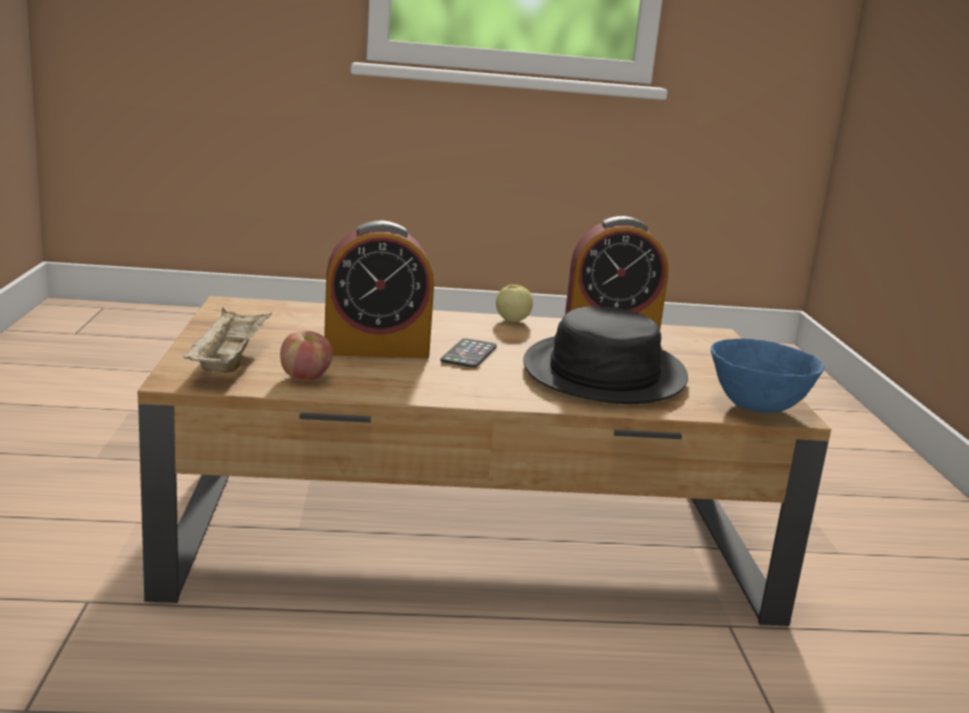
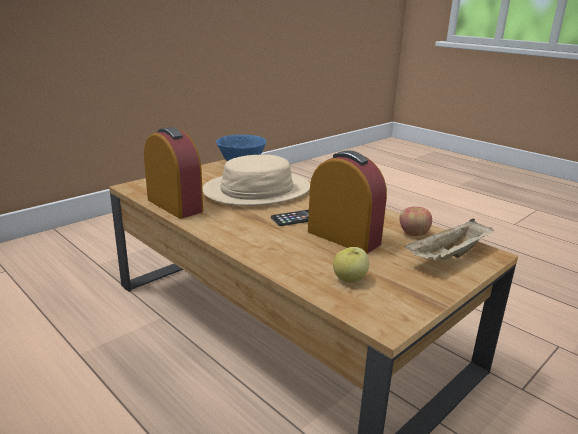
camera: 130 degrees left, 5 degrees up
apple [496,285,533,322] -> apple moved to [333,247,369,283]
black hat [523,307,688,404] -> beige hat [202,154,310,206]

